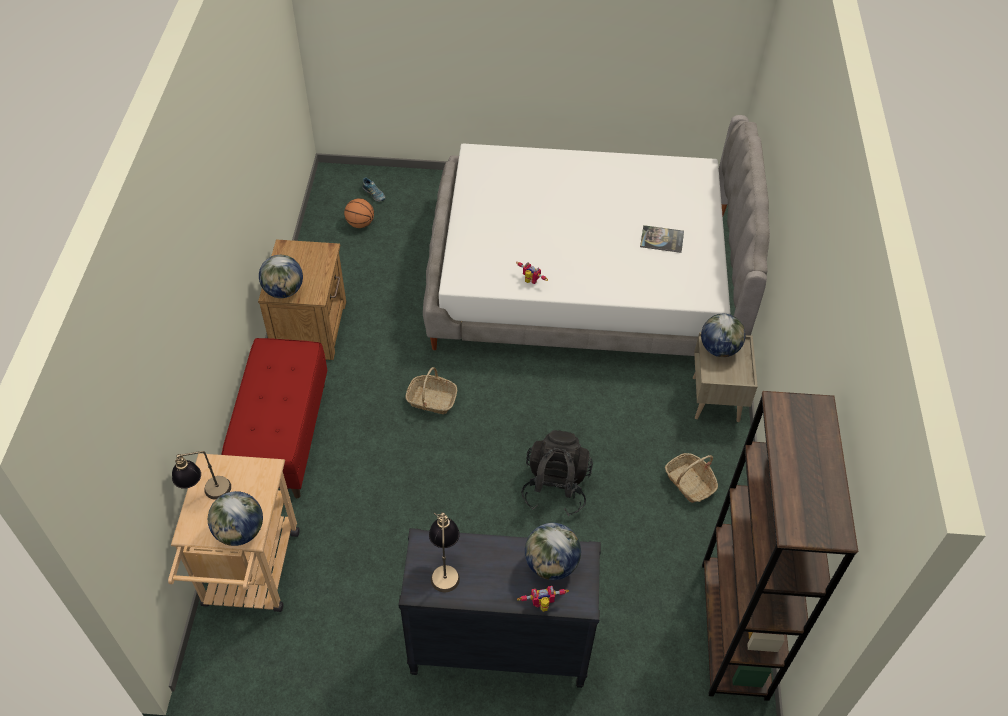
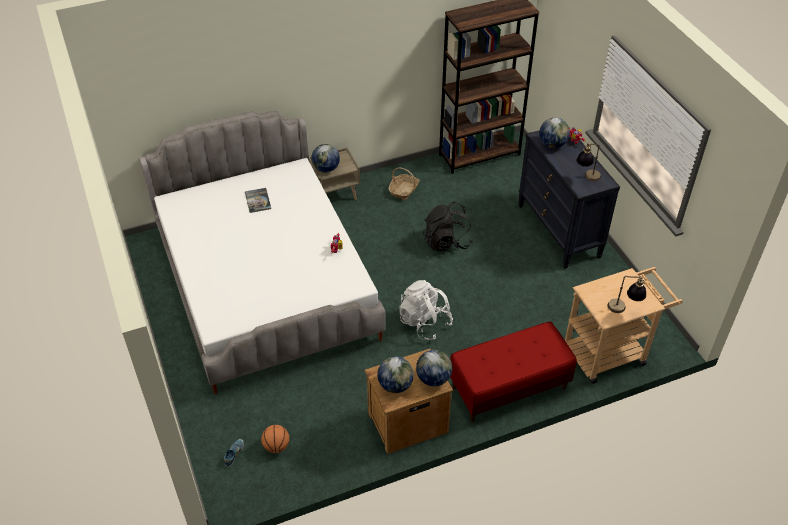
camera: 115 degrees left, 5 degrees down
globe [208,491,263,546] -> globe moved to [377,356,414,393]
basket [405,367,457,414] -> white backpack [399,280,453,340]

